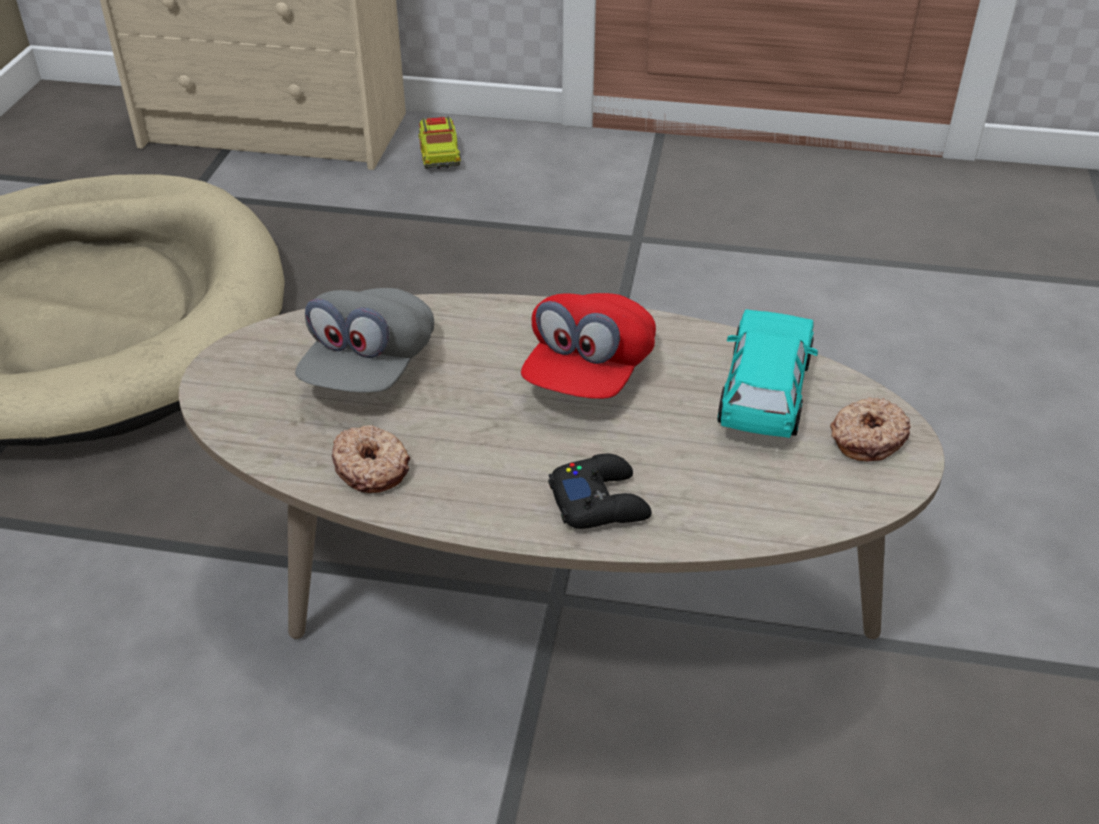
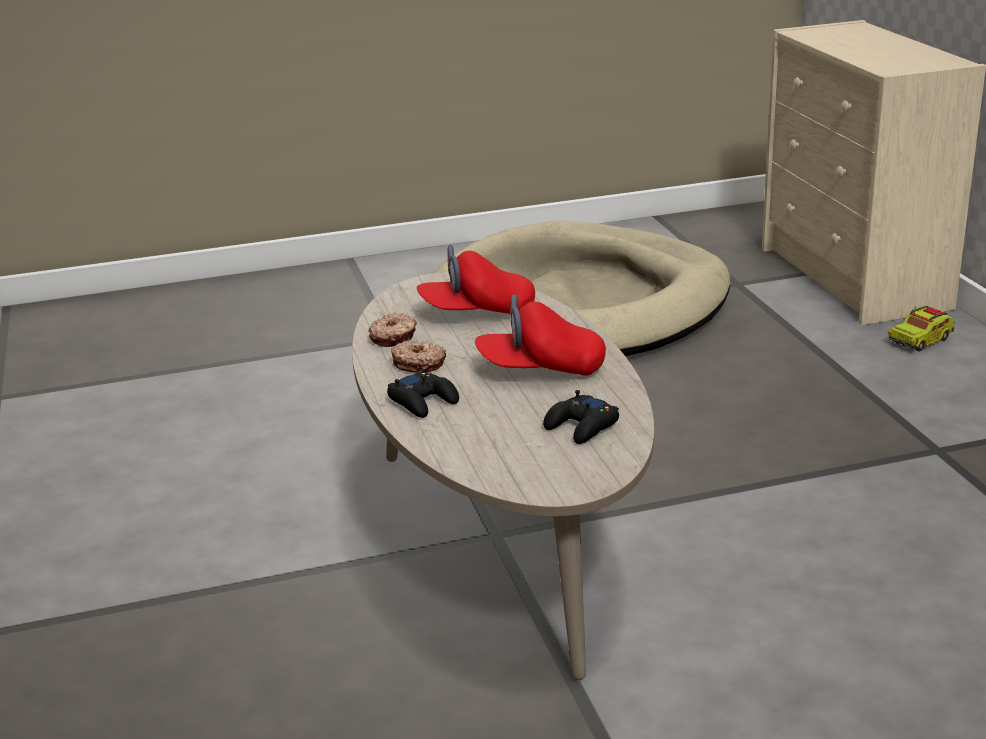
camera: 65 degrees right, 15 degrees down
grey cap [295,288,434,393] -> red cap [417,245,535,314]
turquoise toy car [717,309,818,438] -> black game controller [543,390,619,444]
donut [830,398,911,462] -> donut moved to [391,340,446,373]

